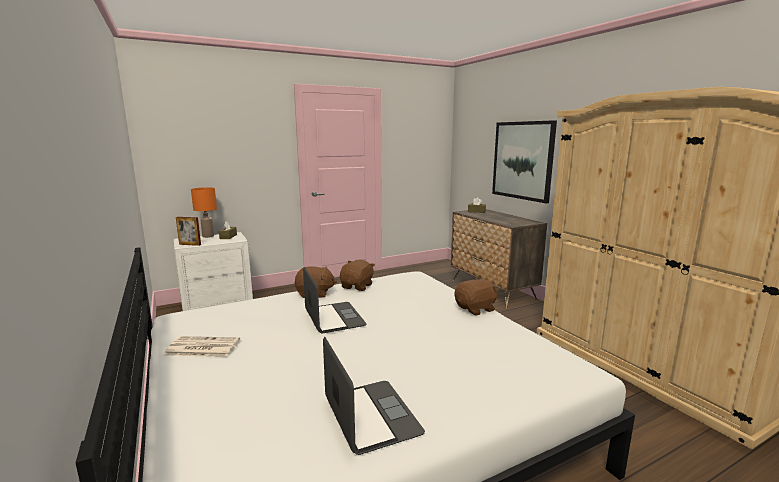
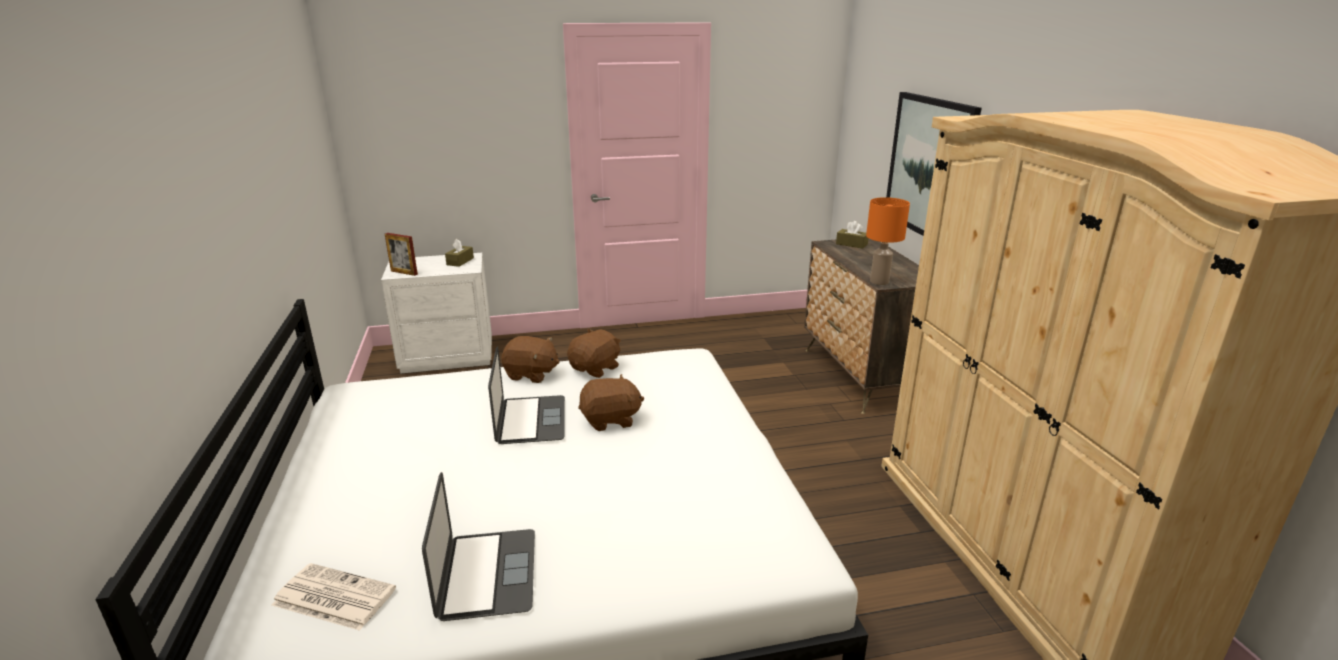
camera: 15 degrees right, 10 degrees up
newspaper [164,336,240,357] -> newspaper moved to [272,563,396,631]
orange table lamp [191,187,217,238] -> orange table lamp moved to [866,197,910,285]
brown plush toy [455,278,498,316] -> brown plush toy moved to [578,374,645,431]

